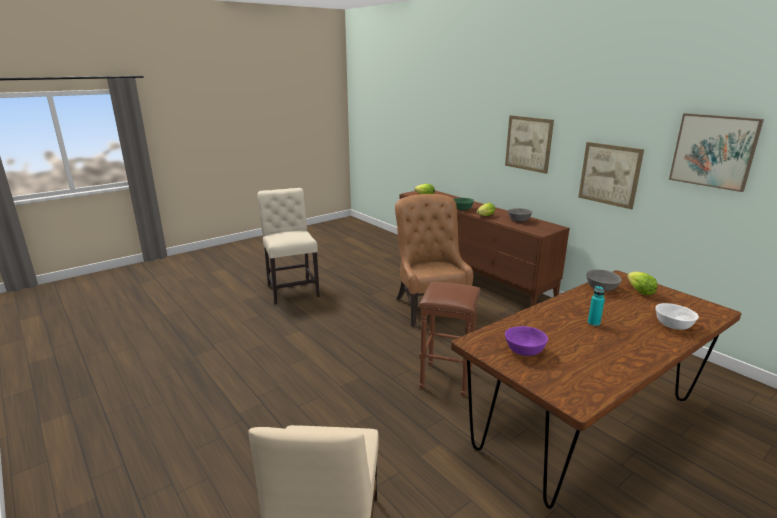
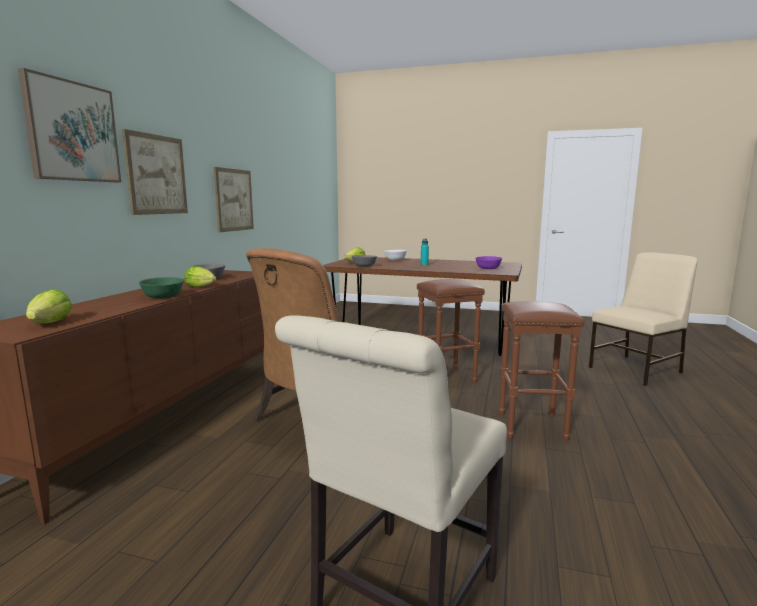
camera: 125 degrees left, 10 degrees down
picture [669,113,764,192] -> picture moved to [18,68,121,182]
none -> brown stool [499,301,584,441]

